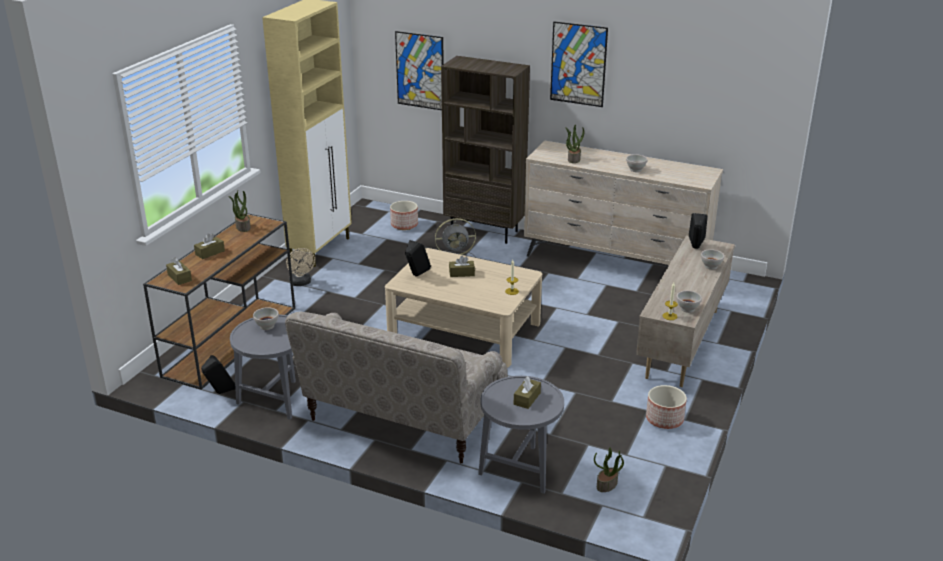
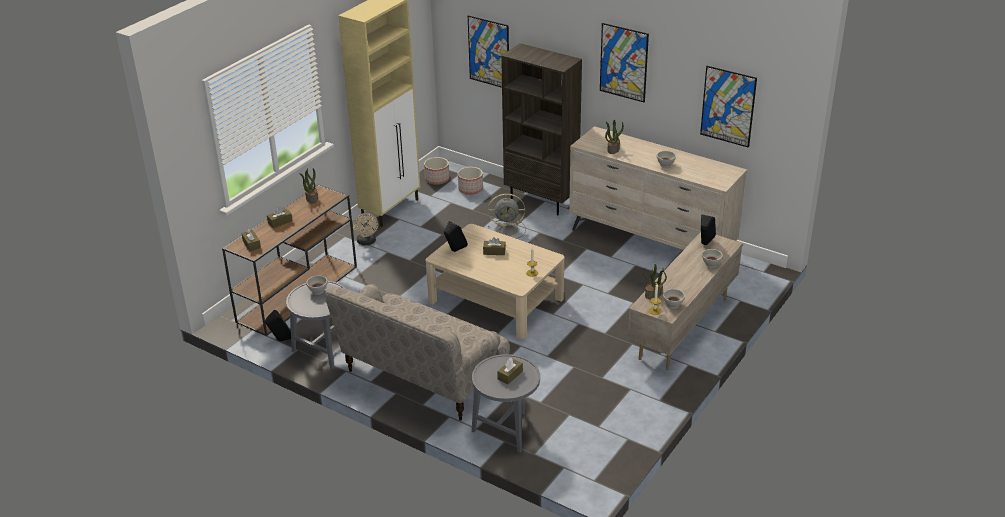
camera: 10 degrees right, 5 degrees up
potted plant [594,447,624,492] -> potted plant moved to [643,264,667,299]
planter [646,385,687,429] -> planter moved to [424,157,449,185]
none -> picture [700,66,757,148]

